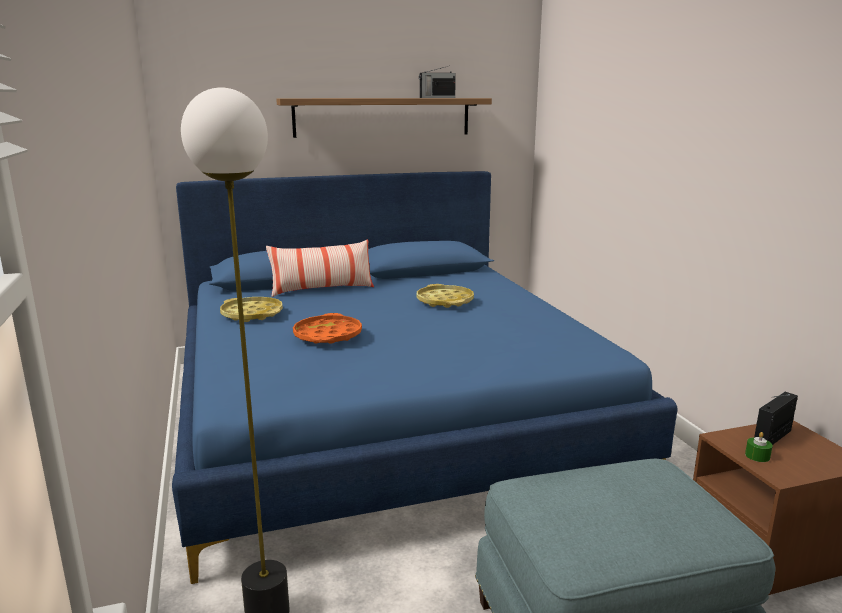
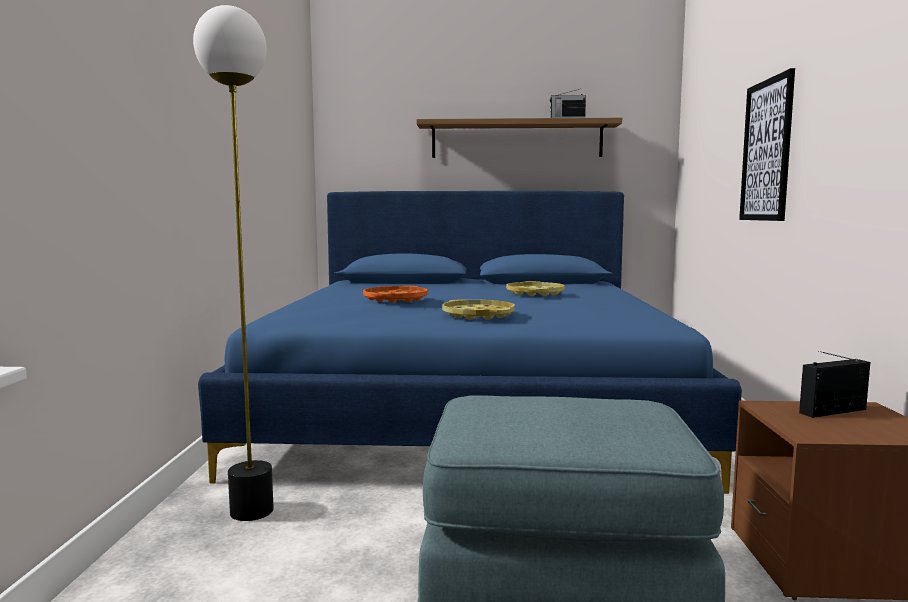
camera: 20 degrees right, 10 degrees down
yellow tray [220,297,283,322] -> yellow tray moved to [442,299,515,320]
pillow [266,240,374,297] -> none
green candle [745,432,773,462] -> none
none -> picture [739,68,795,221]

